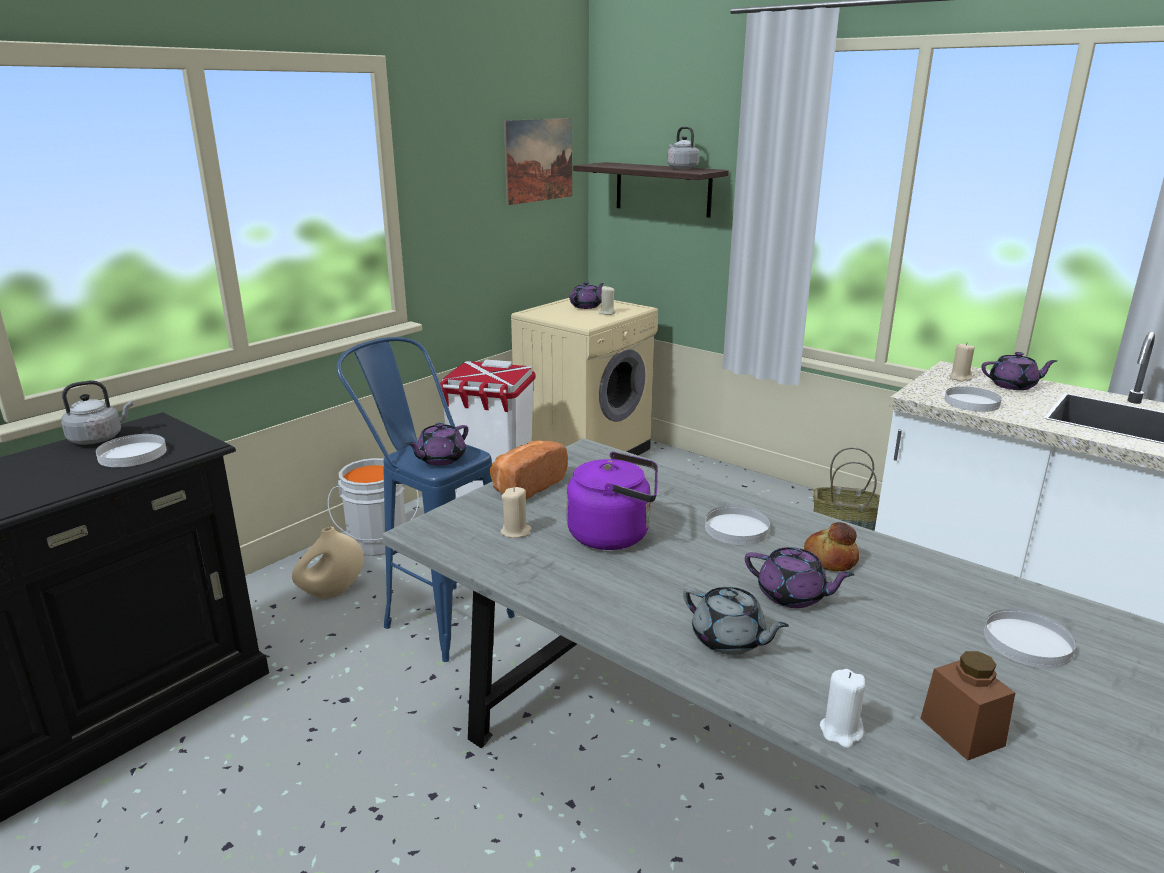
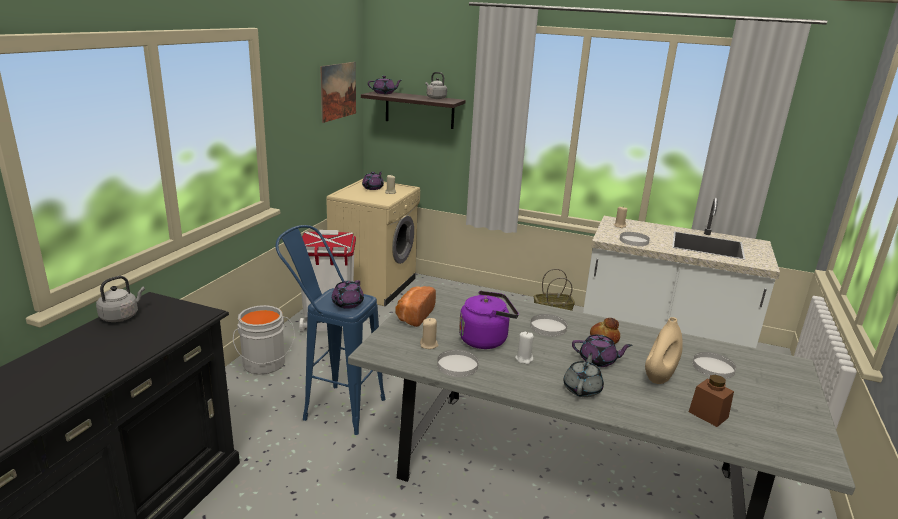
camera: 20 degrees left, 0 degrees up
white plate [96,434,167,467] -> white plate moved to [437,350,479,377]
beige vase [292,527,364,599] -> beige vase moved to [645,317,683,384]
grey teapot [683,587,789,655] -> grey teapot turned 90 degrees counterclockwise [563,353,604,397]
white candle [820,669,865,748] -> white candle moved to [515,332,534,364]
purple teapot [982,352,1057,390] -> purple teapot moved to [368,76,402,94]

